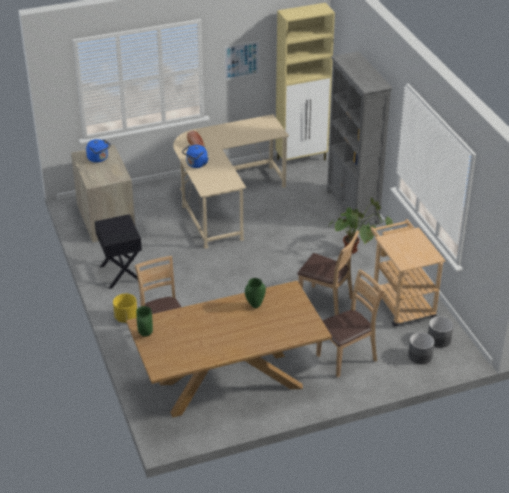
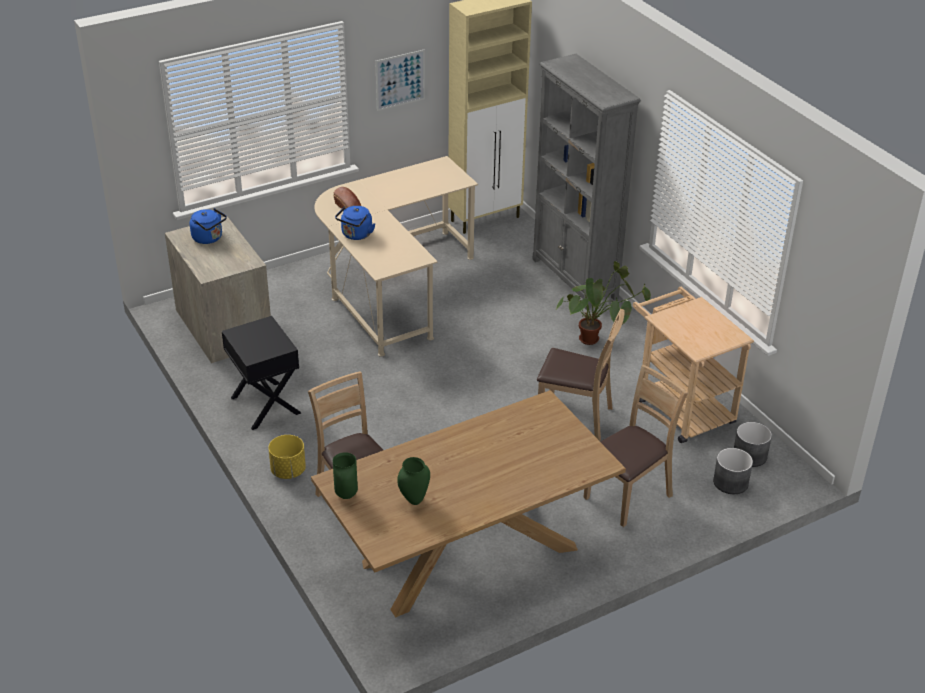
camera: 10 degrees left, 0 degrees up
green vase [245,278,266,308] -> green vase moved to [397,457,430,505]

